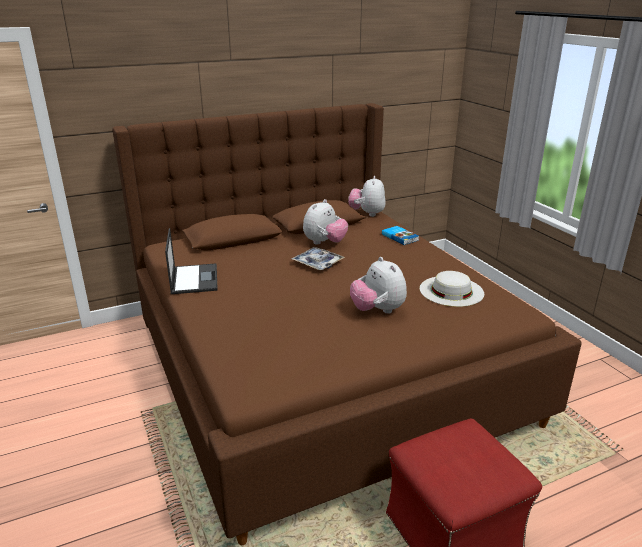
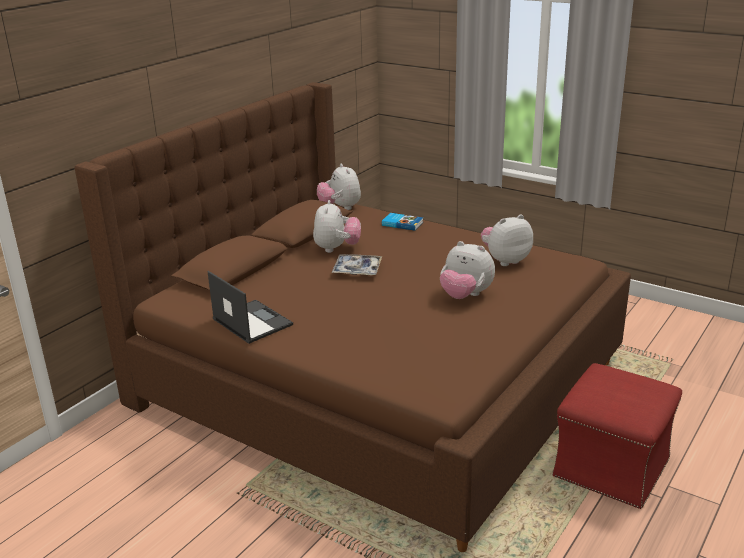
camera: 30 degrees left, 0 degrees up
white hat [420,271,484,307] -> plush toy [481,215,533,266]

